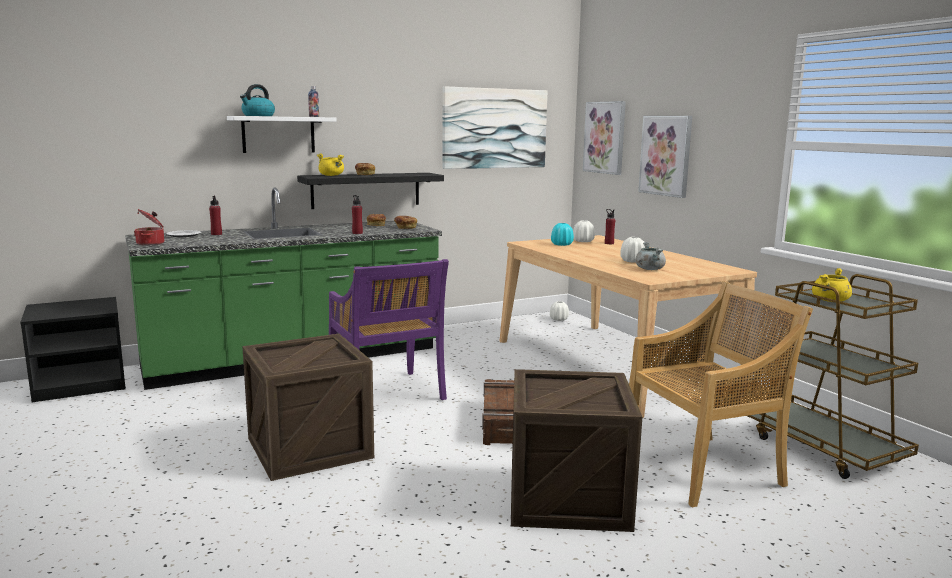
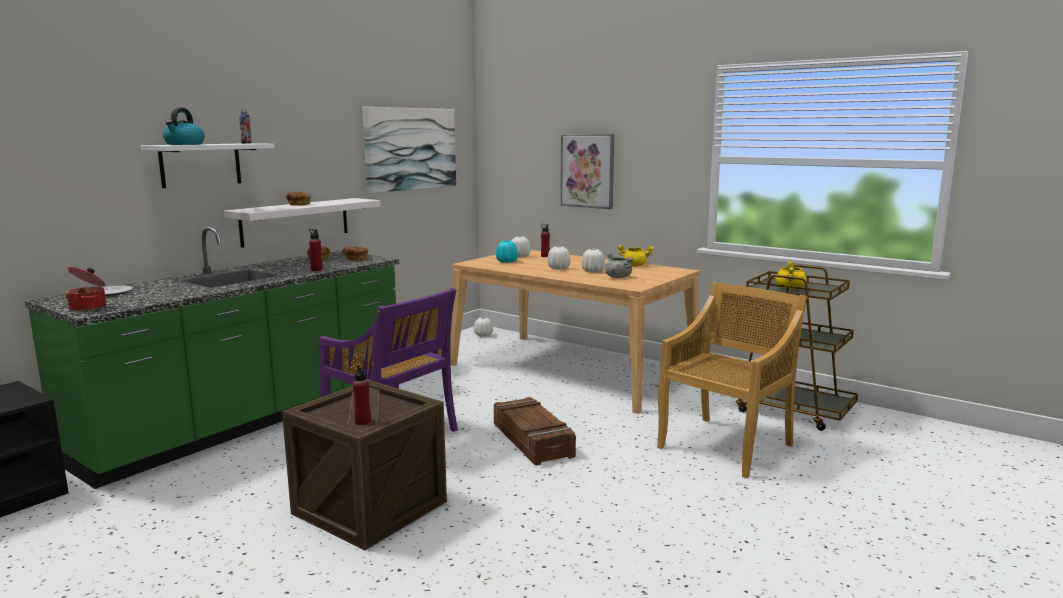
camera: 25 degrees left, 0 degrees up
red bottle [209,195,222,235] -> red bottle moved to [353,365,371,425]
black shelf [297,173,444,209] -> white shelf [224,198,380,248]
yellow cooking pot [317,153,344,176] -> yellow cooking pot moved to [617,245,654,267]
crate [511,369,642,532] -> none
picture [583,101,626,175] -> none
none -> white vase [547,246,570,270]

